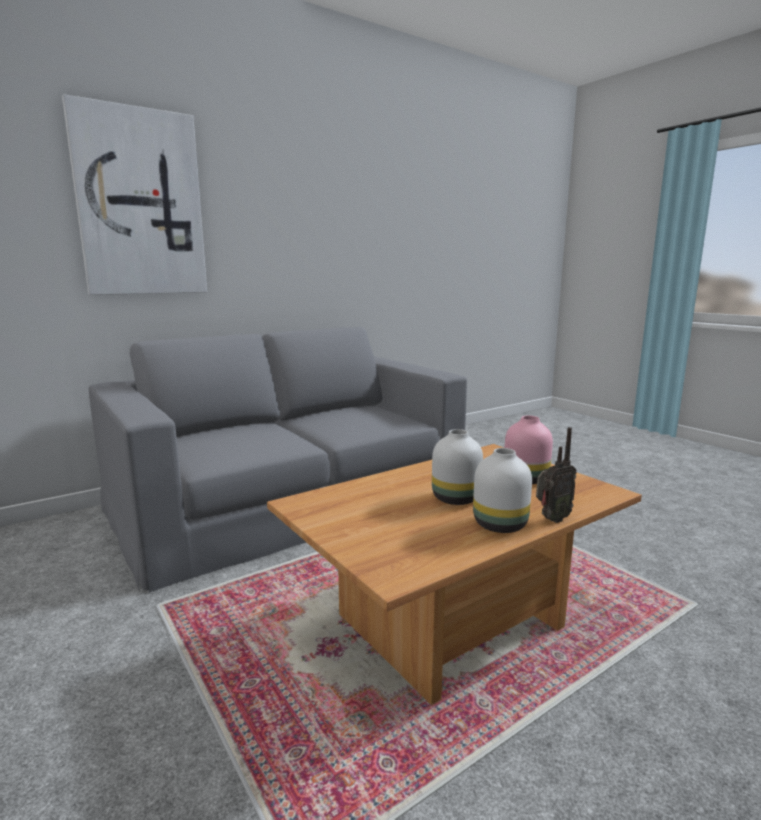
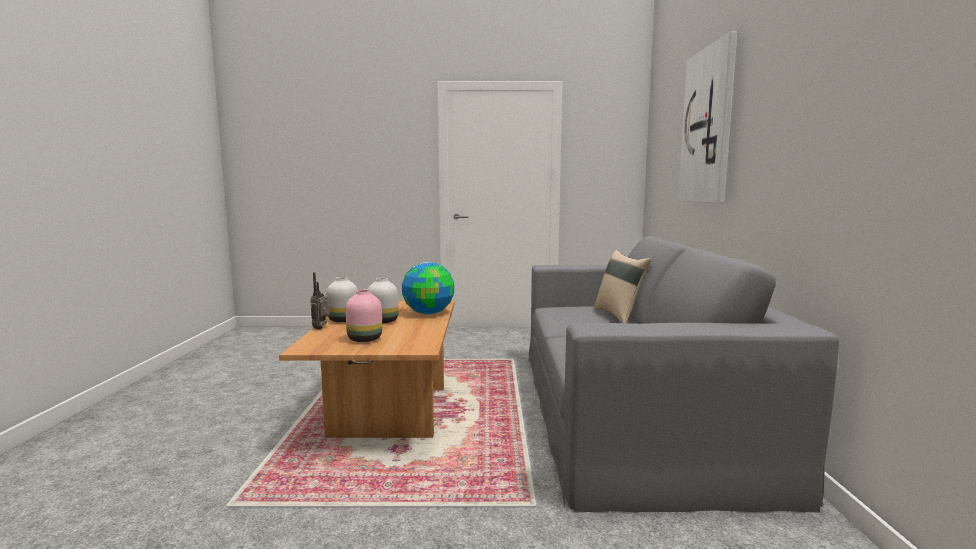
camera: 125 degrees right, 5 degrees down
none -> globe [402,262,454,315]
none -> beige pillow [594,250,651,323]

